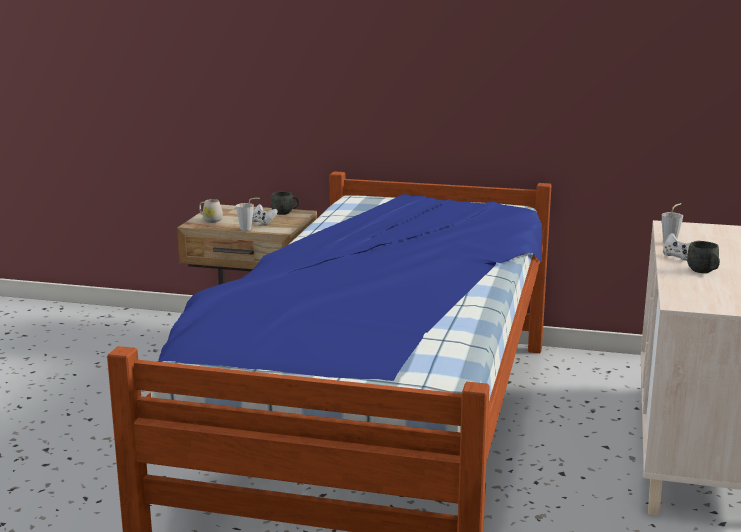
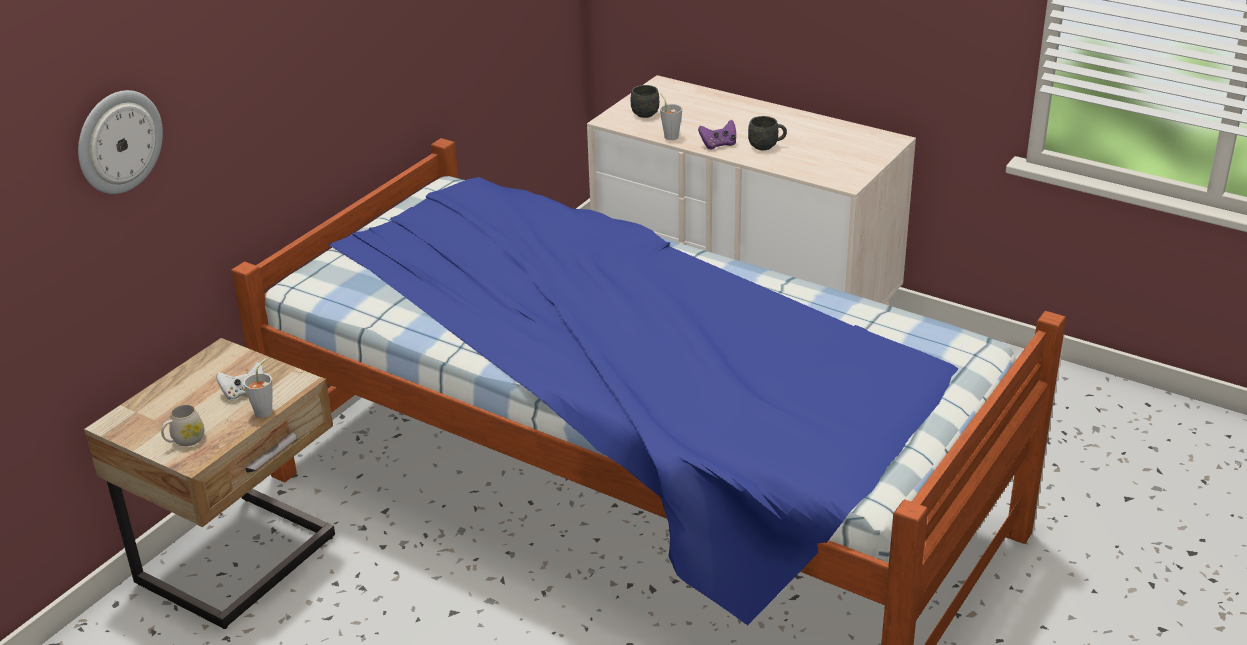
camera: 70 degrees left, 15 degrees up
grey mug [271,192,299,215] -> grey mug moved to [631,85,659,118]
white game controller [663,233,701,261] -> purple game controller [698,120,736,149]
none -> wall clock [78,90,163,194]

